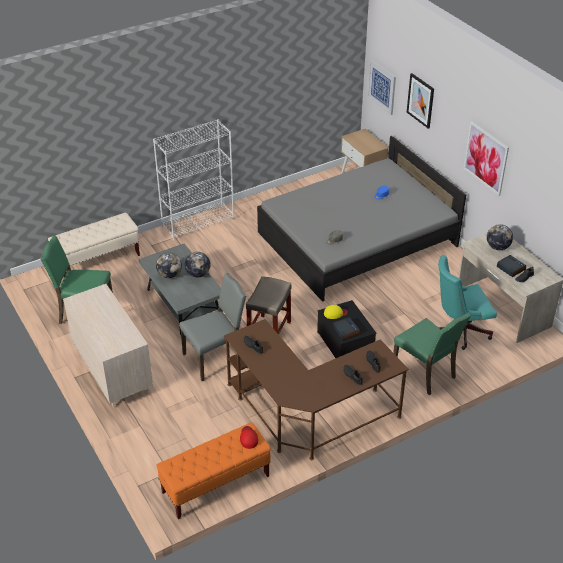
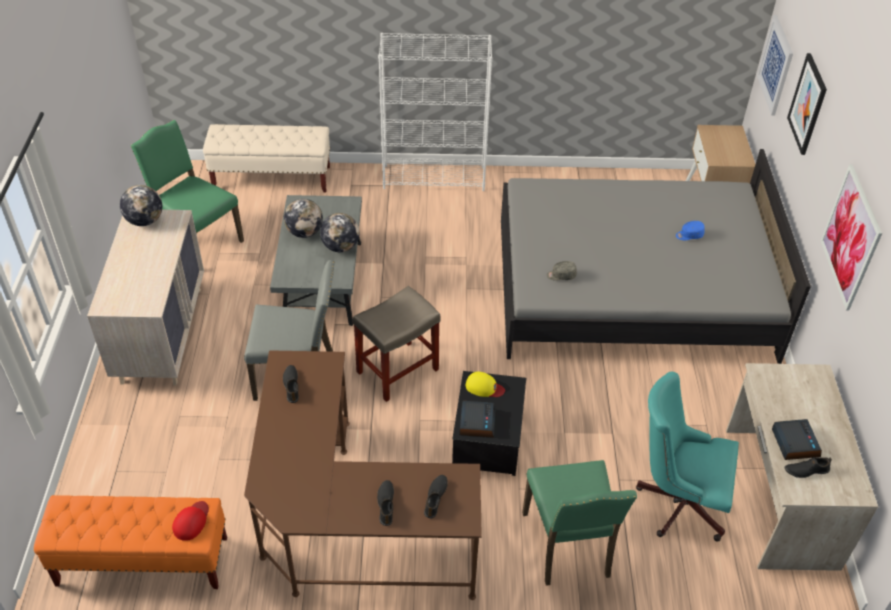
camera: 30 degrees right, 5 degrees up
globe [487,224,513,250] -> globe moved to [120,185,162,226]

